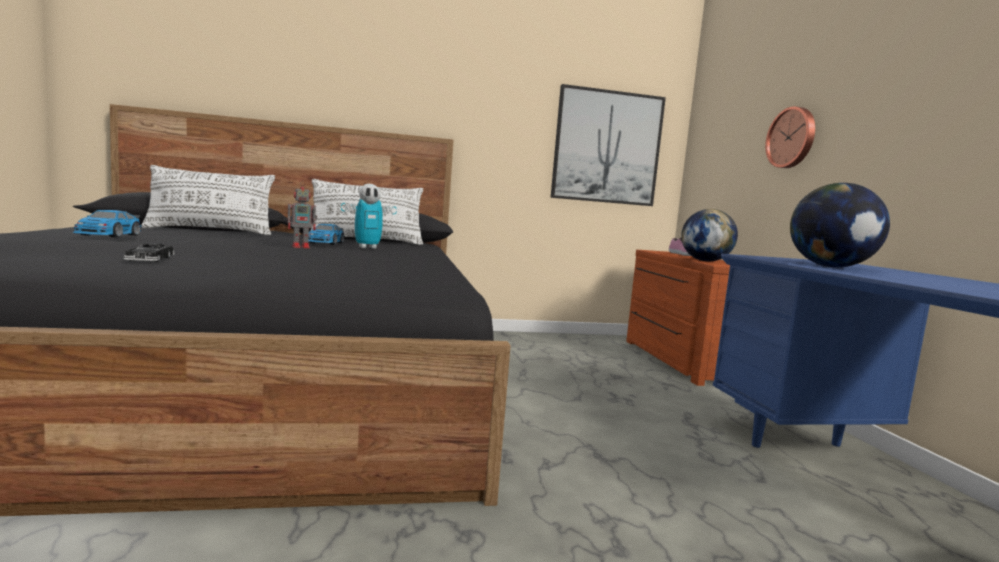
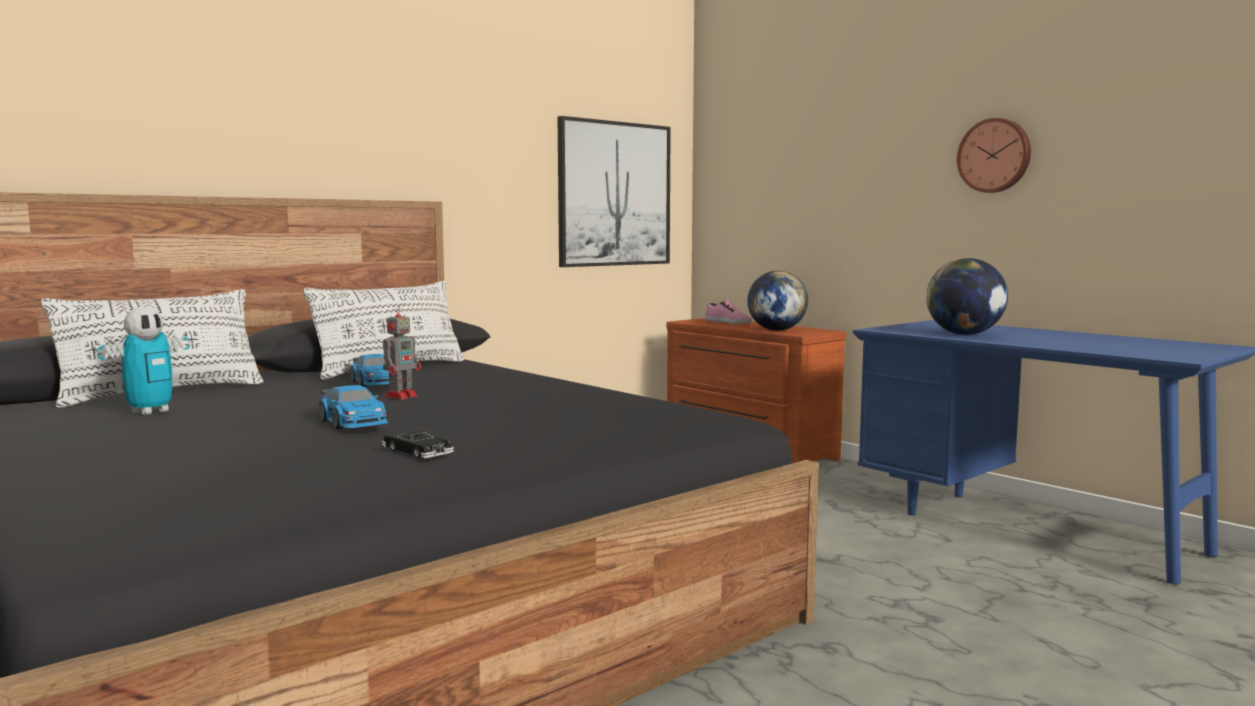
camera: 30 degrees left, 0 degrees up
toy car [73,210,141,238] -> toy car moved to [319,385,388,429]
toy robot [341,184,397,249] -> toy robot moved to [98,306,190,415]
wall clock [765,106,815,168] -> wall clock moved to [957,118,1031,193]

